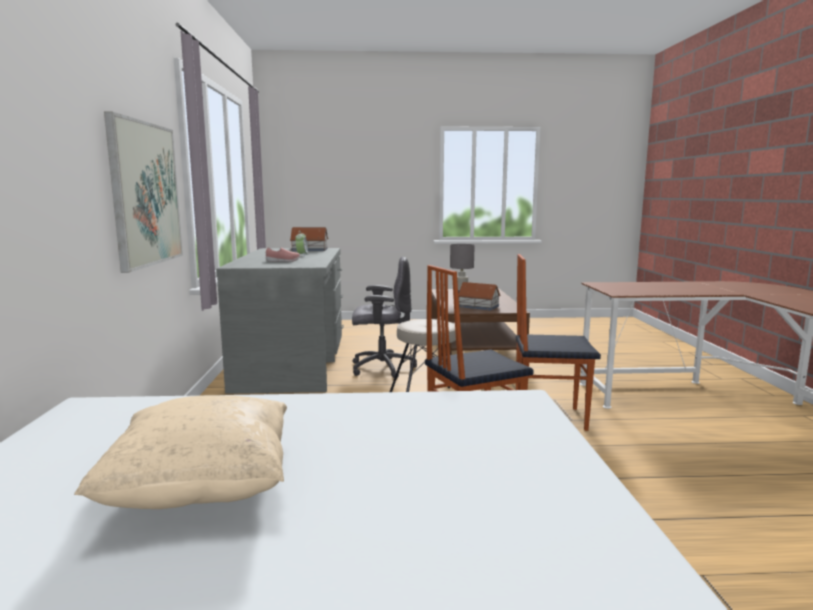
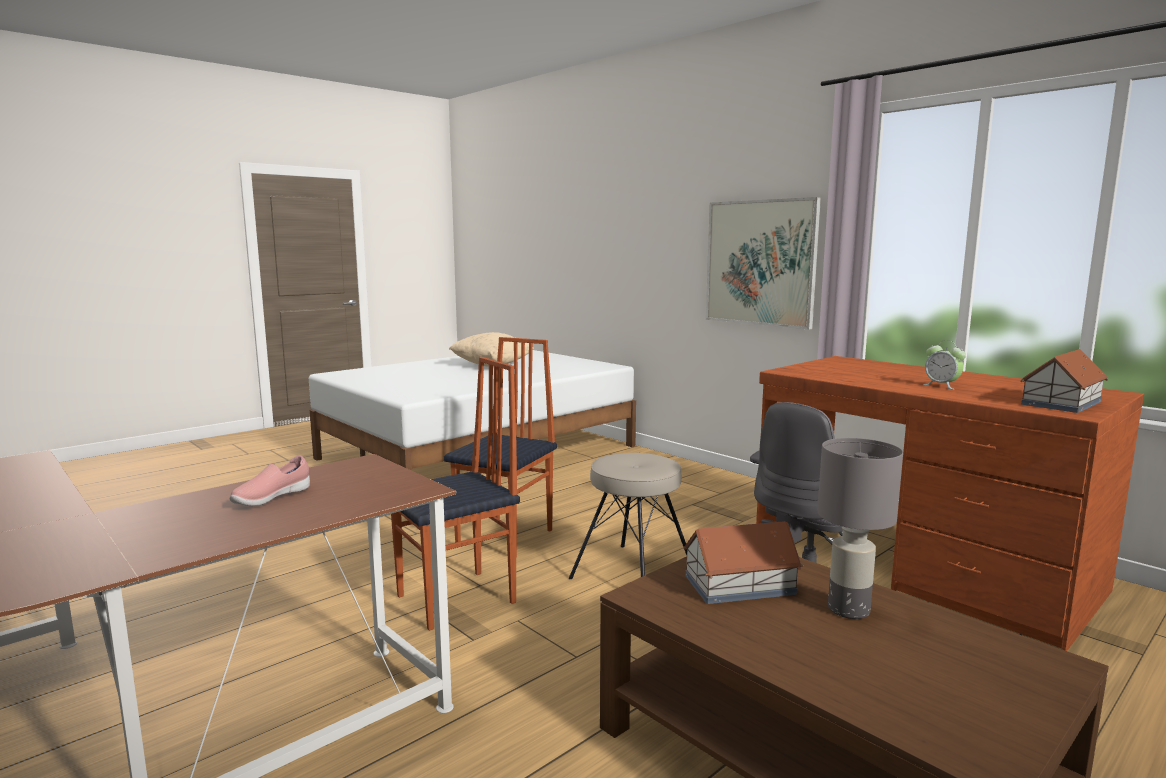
camera: 140 degrees right, 0 degrees up
grey desk [216,248,344,394] -> brown desk [756,356,1144,651]
pink shoe [266,247,300,262] -> pink shoe moved to [230,456,310,506]

